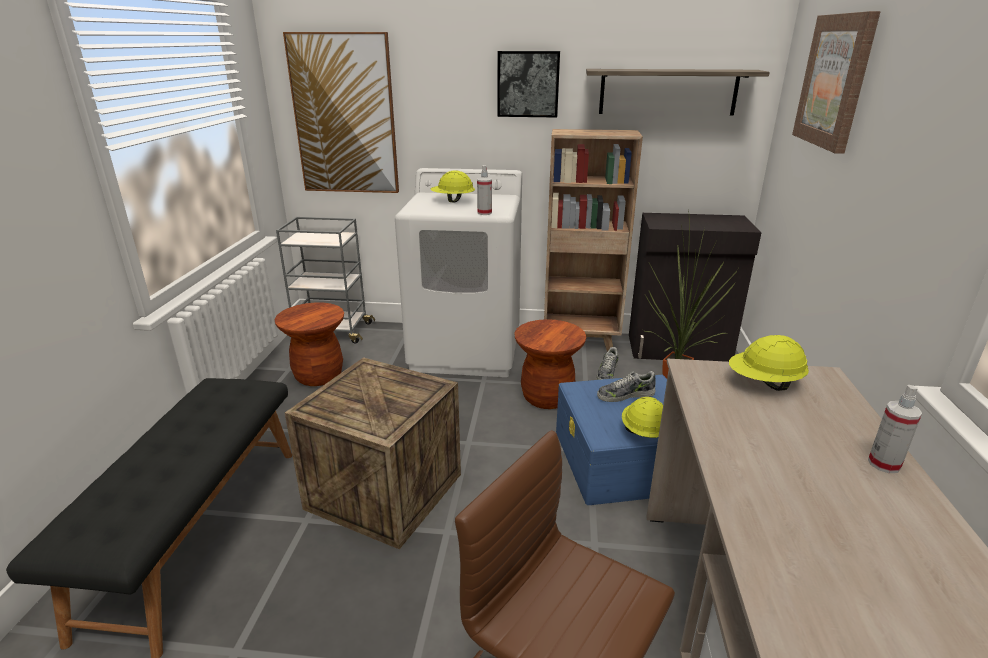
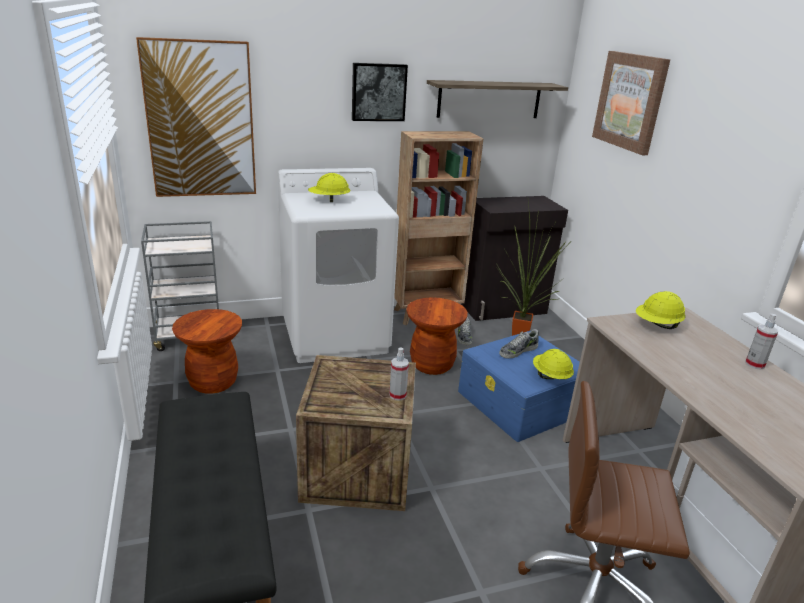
camera: 25 degrees left, 0 degrees up
spray bottle [477,165,492,215] -> spray bottle moved to [389,347,409,401]

